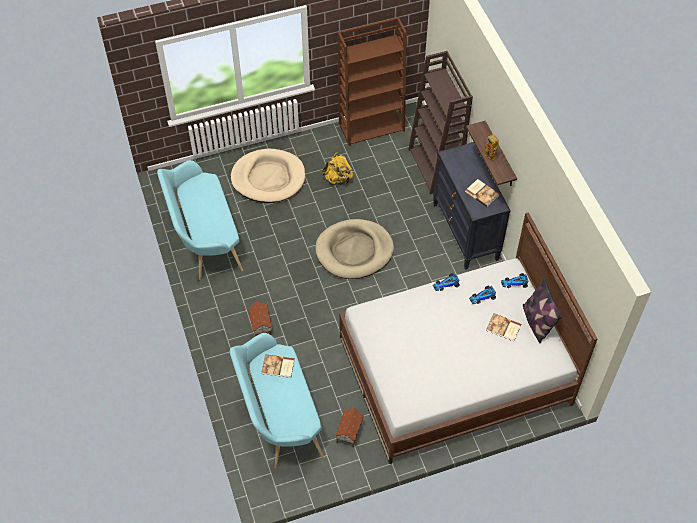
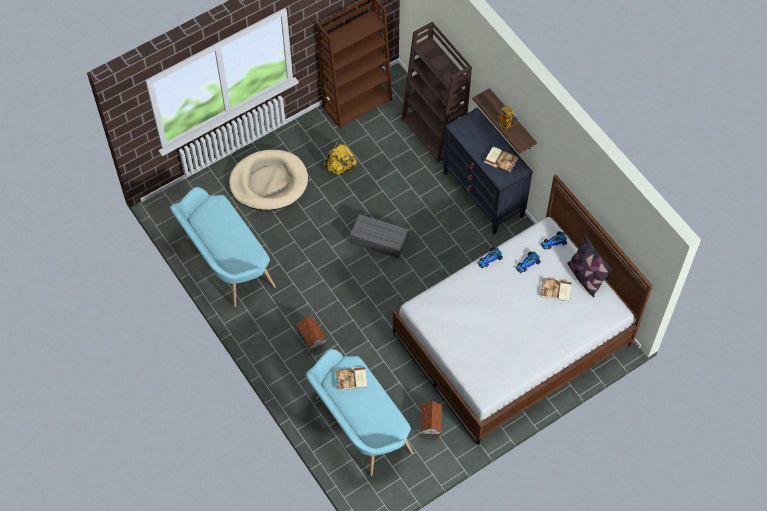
camera: 15 degrees left, 5 degrees up
beige dog bed [315,219,394,279] -> grey storage box [350,214,408,259]

